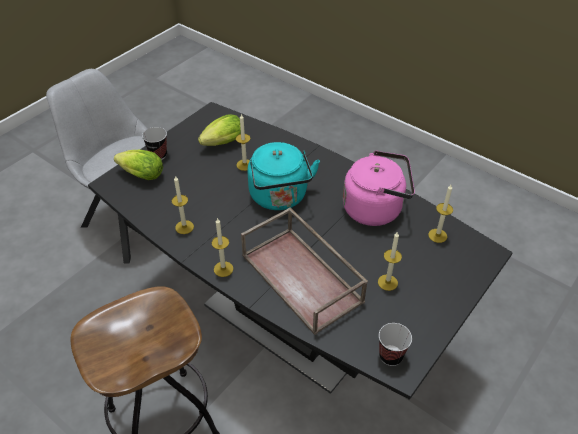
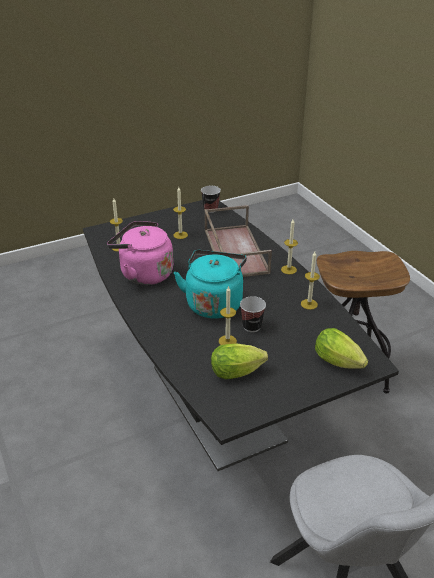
camera: 155 degrees left, 10 degrees down
cup [142,127,167,160] -> cup moved to [240,296,266,332]

